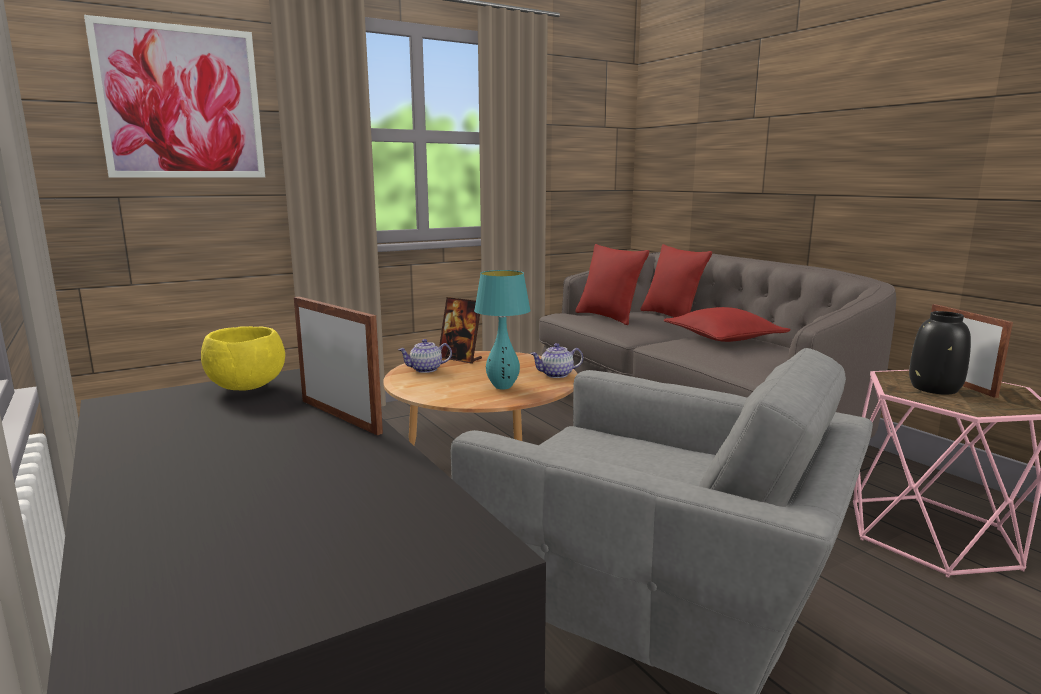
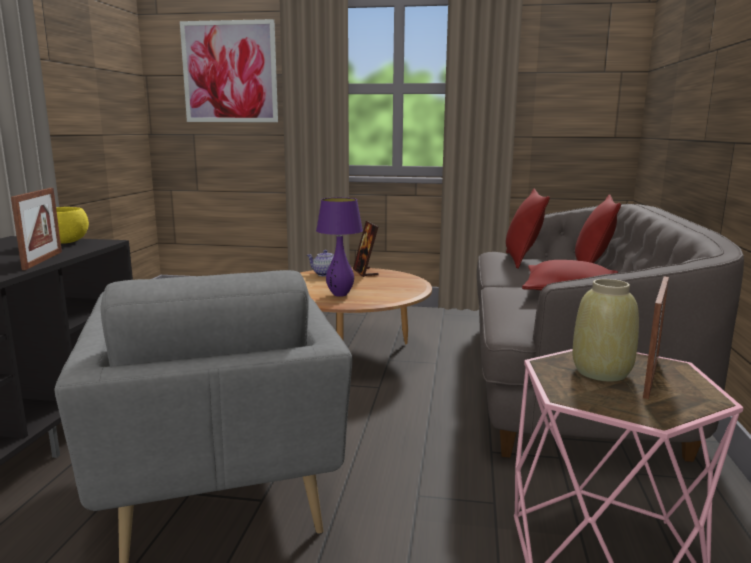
camera: 40 degrees right, 0 degrees up
turquoise table lamp [474,270,531,390] -> purple table lamp [316,197,363,297]
teapot [530,343,583,378] -> none
black vase [909,311,971,395] -> beige vase [572,279,639,382]

